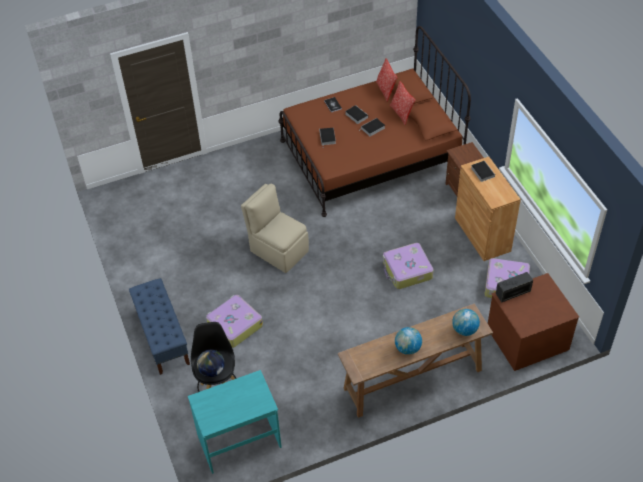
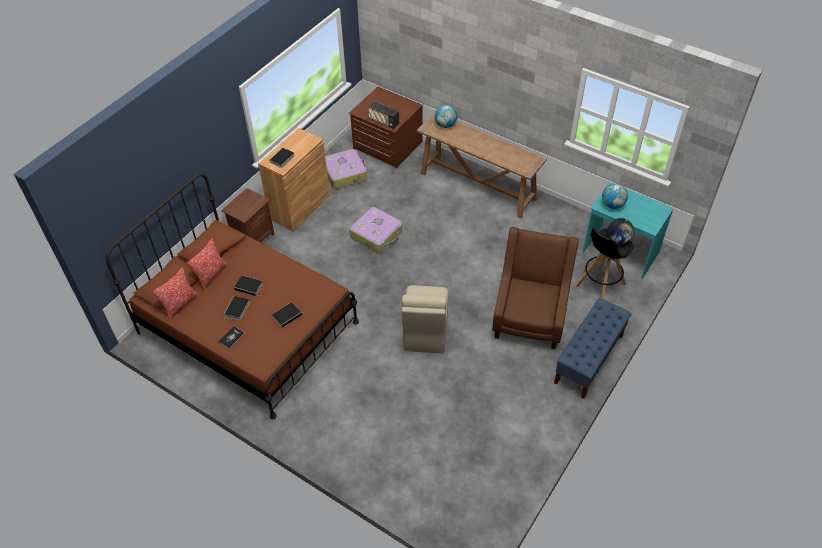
camera: 125 degrees left, 0 degrees up
suitcase [206,295,263,348] -> brown armchair [492,227,579,349]
globe [395,327,422,355] -> globe moved to [602,184,628,209]

